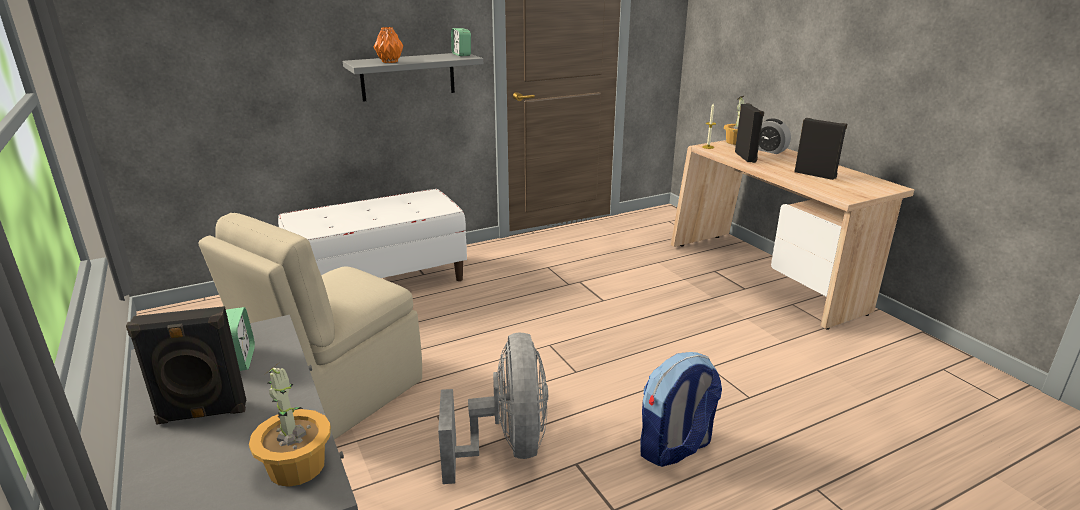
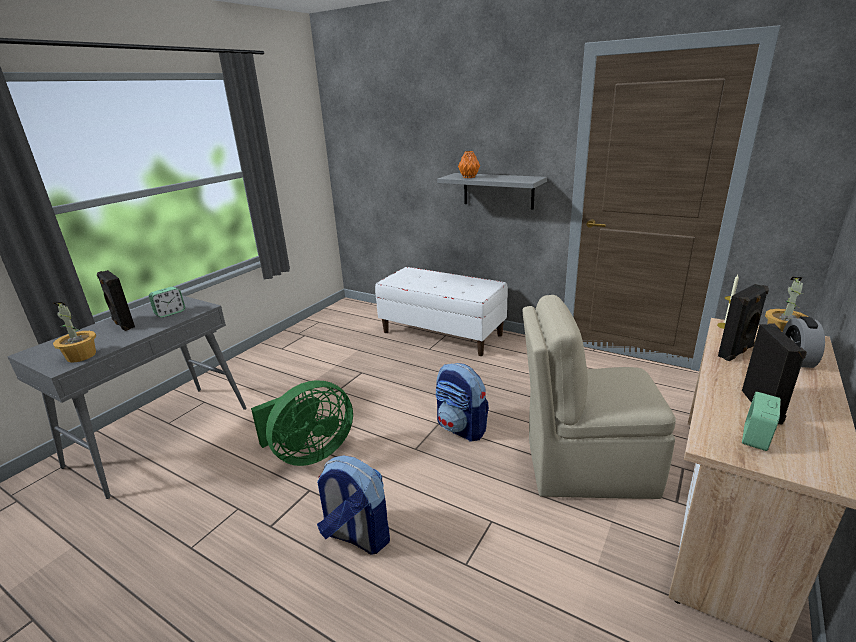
camera: 60 degrees right, 0 degrees up
beige chair [198,213,422,439] -> beige chair moved to [523,295,676,499]
grey fan [438,332,548,484] -> green fan [251,380,353,466]
alarm clock [451,28,471,56] -> alarm clock moved to [742,392,781,451]
none -> backpack [436,363,489,441]

